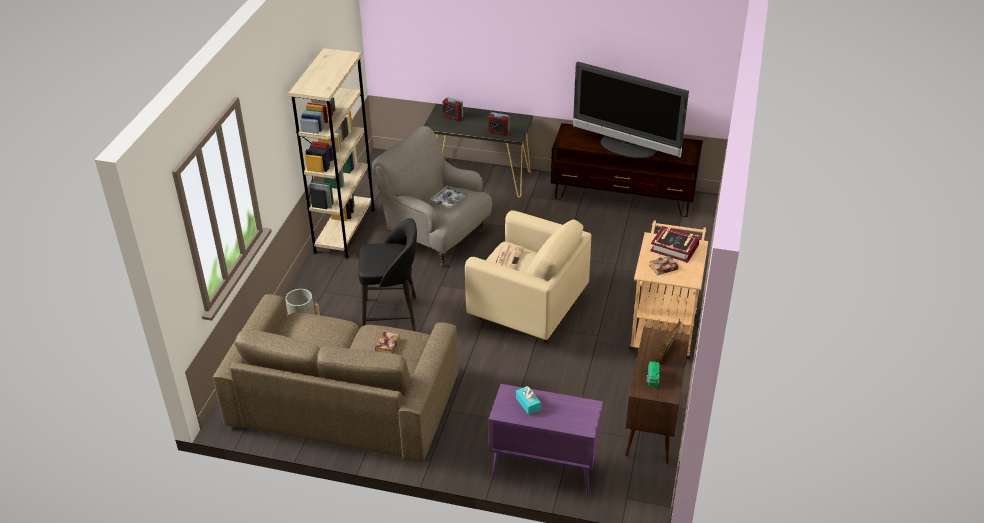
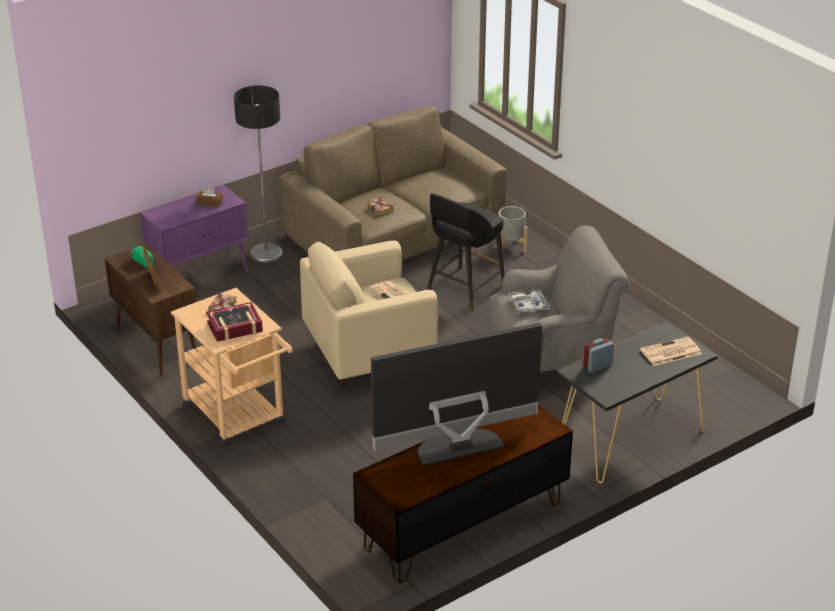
camera: 130 degrees right, 5 degrees down
beige bookcase [288,48,376,259] -> none
alarm clock [443,97,463,121] -> newspaper [640,337,702,366]
turquoise tissue box [516,386,541,415] -> brown tissue box [196,186,223,208]
none -> floor lamp [234,85,283,263]

